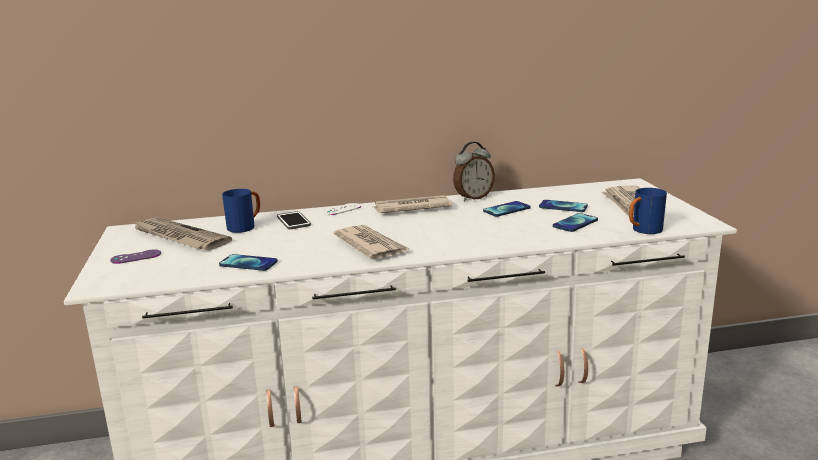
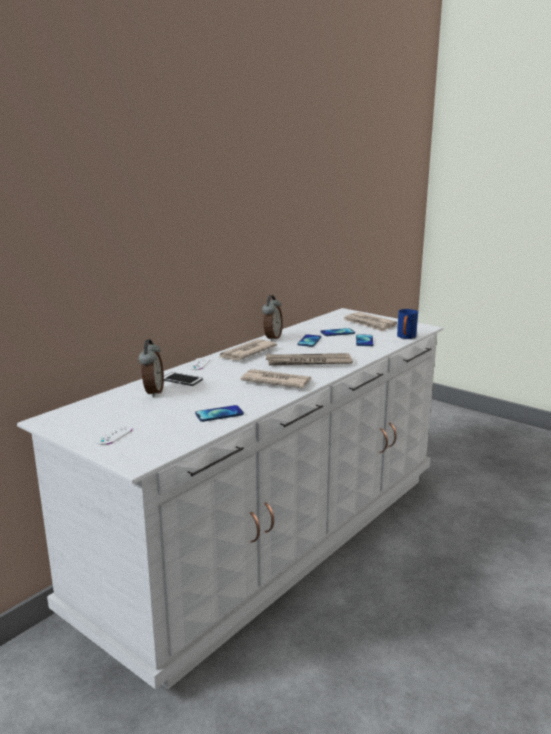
camera: 40 degrees left, 0 degrees up
purple game controller [110,249,161,264] -> white game controller [95,425,132,445]
newspaper [132,217,232,250] -> newspaper moved to [266,353,353,366]
blue mug [222,189,260,233] -> alarm clock [138,339,164,398]

